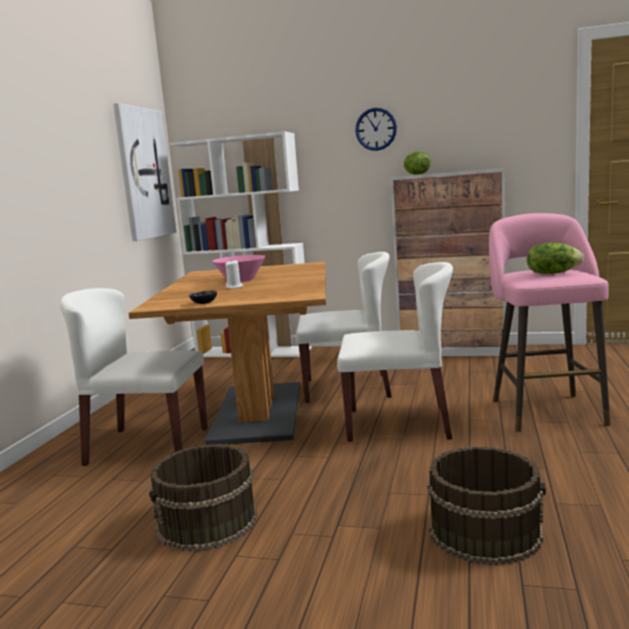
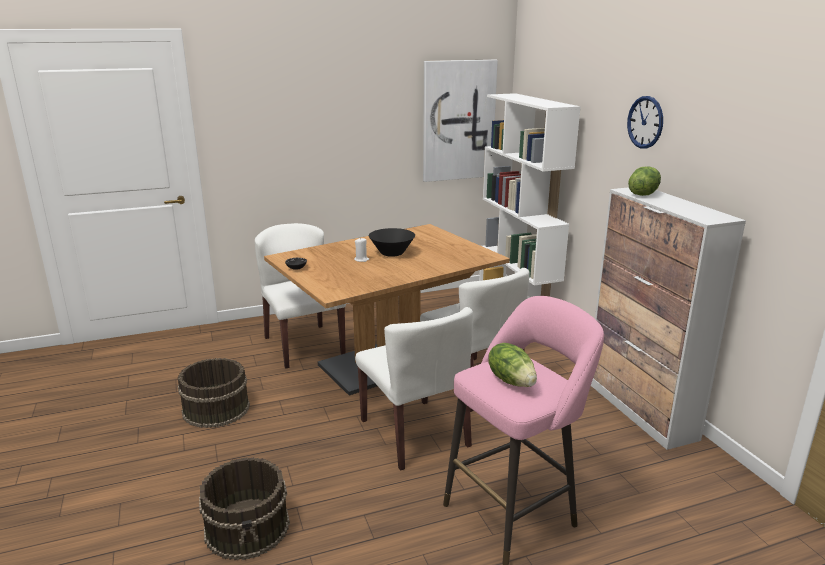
camera: 55 degrees right, 10 degrees up
pink bowl [212,255,265,282] -> black bowl [369,228,415,257]

